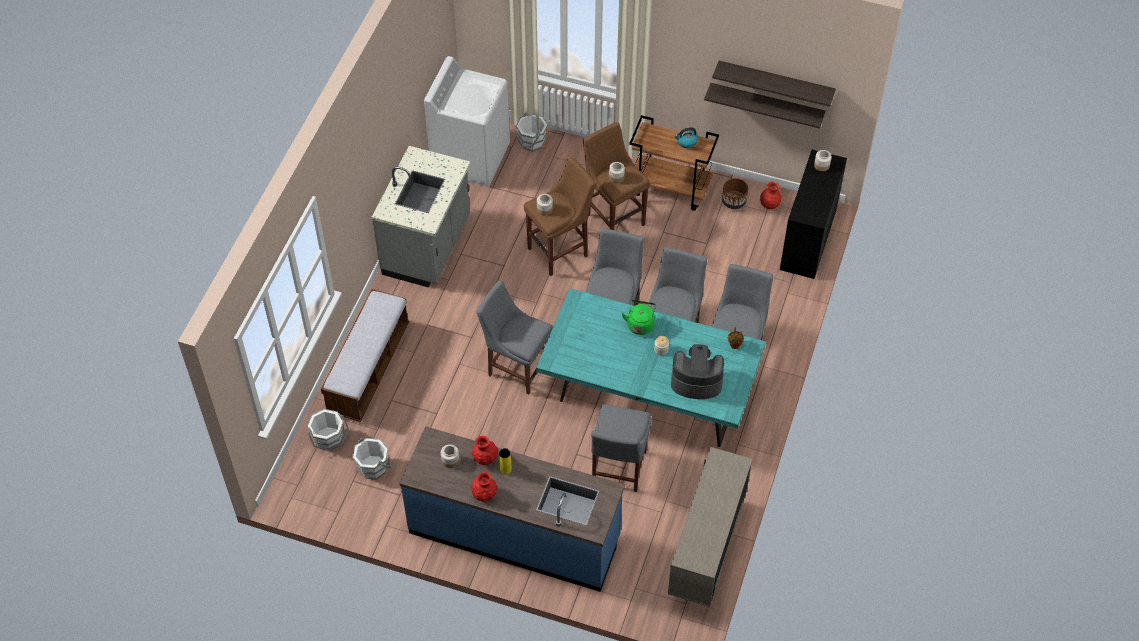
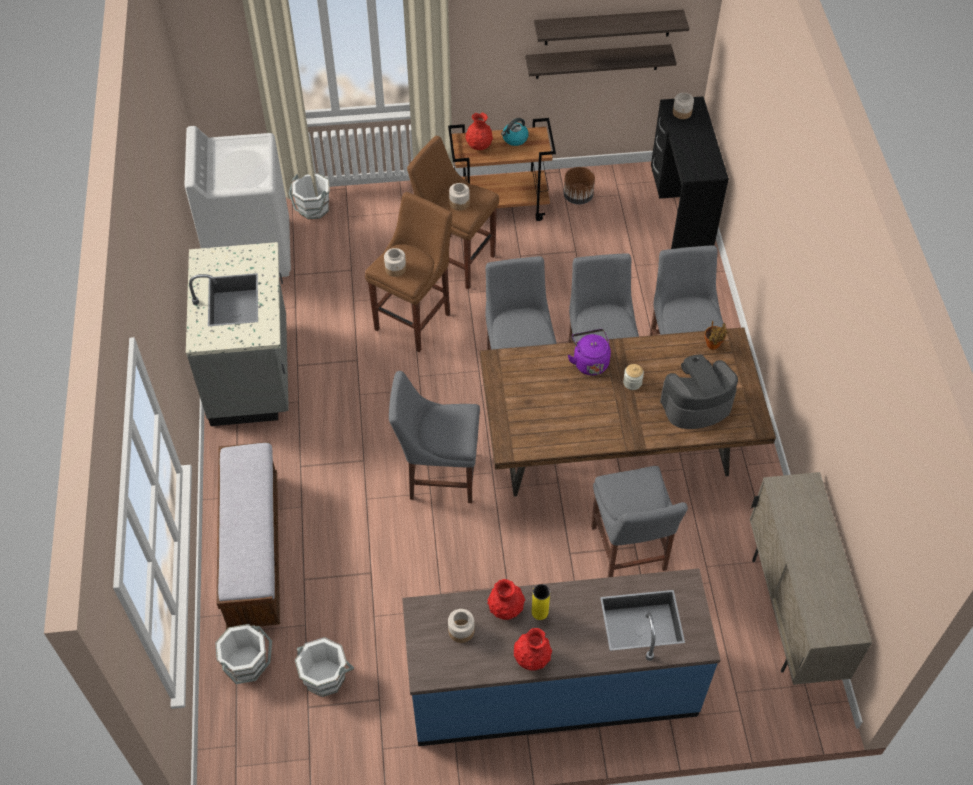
camera: 25 degrees left, 0 degrees up
turquoise dining table [536,288,766,447] -> brown dining table [480,327,776,497]
green kettle [622,300,656,335] -> purple kettle [568,329,611,375]
red vase [760,181,782,209] -> red vase moved to [465,112,493,150]

